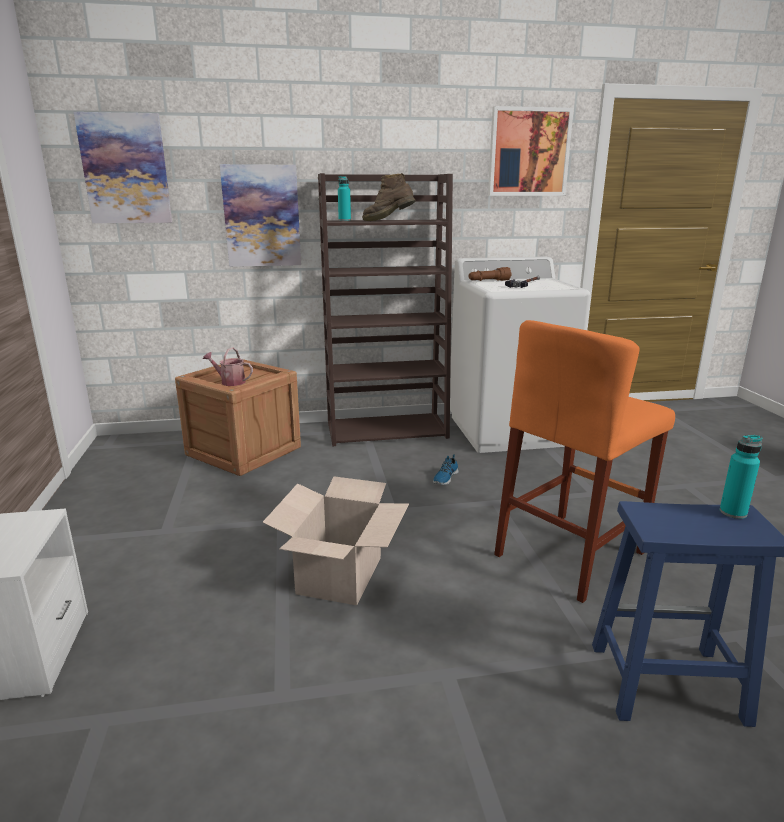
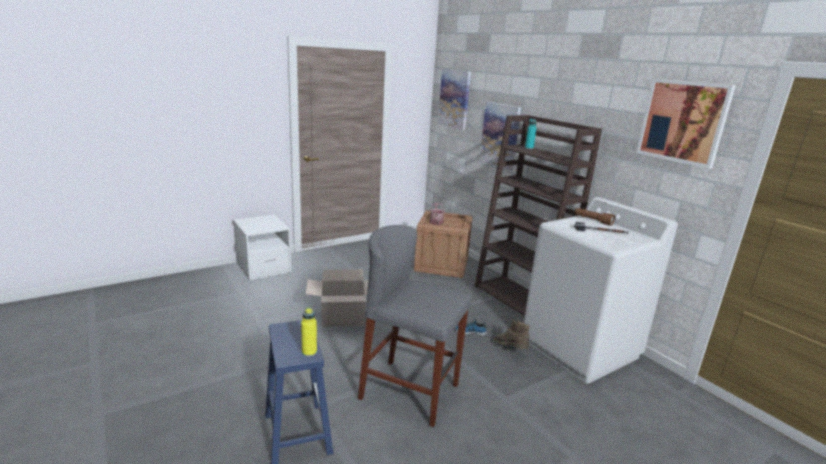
camera: 65 degrees right, 0 degrees up
brown boot [362,173,416,221] -> brown boot moved to [494,320,529,350]
orange stool [494,320,675,603] -> grey stool [358,225,471,427]
turquoise bottle [720,435,762,519] -> yellow bottle [301,307,317,357]

